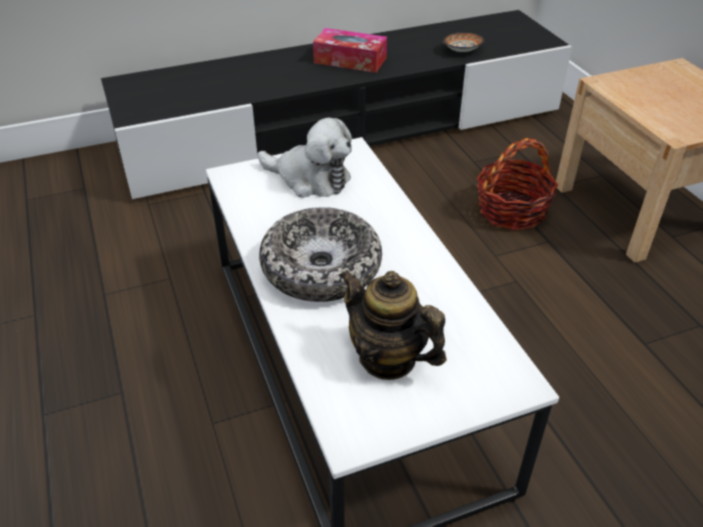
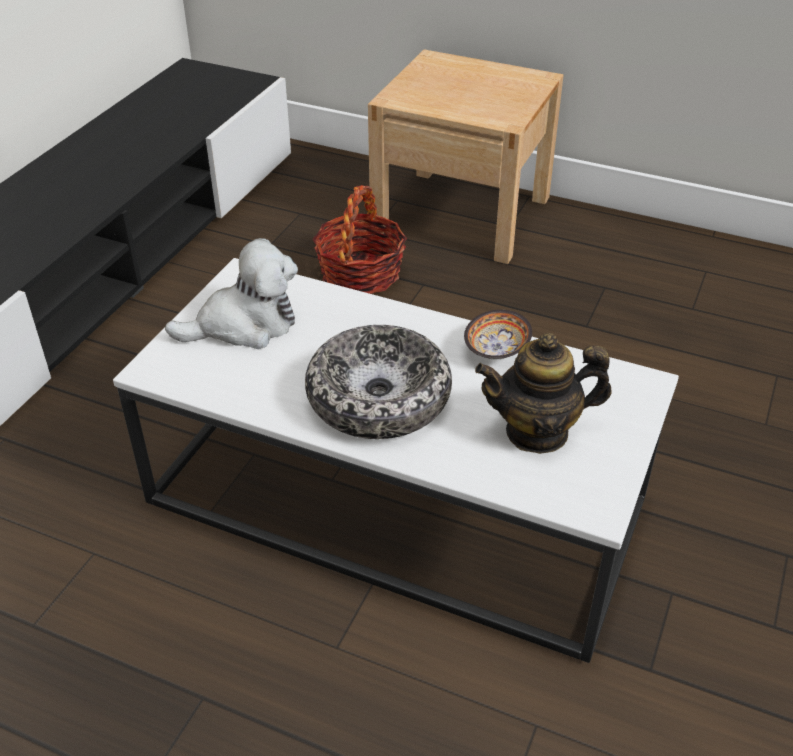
camera: 45 degrees left, 0 degrees up
tissue box [313,28,387,73] -> none
bowl [443,32,485,52] -> bowl moved to [464,310,532,359]

